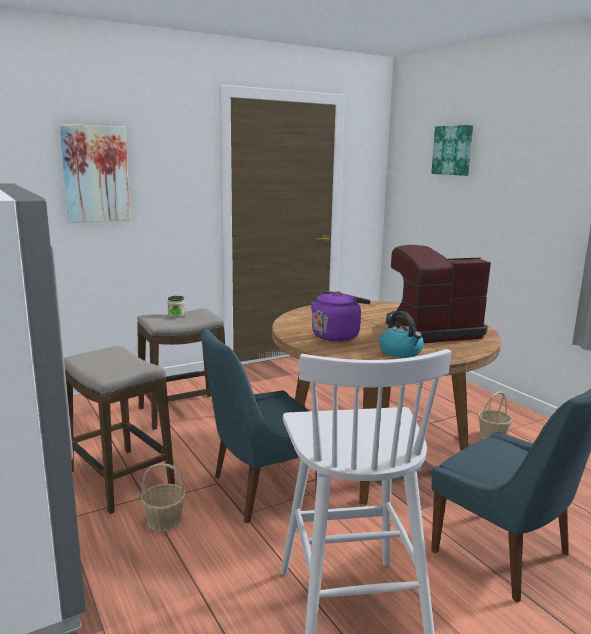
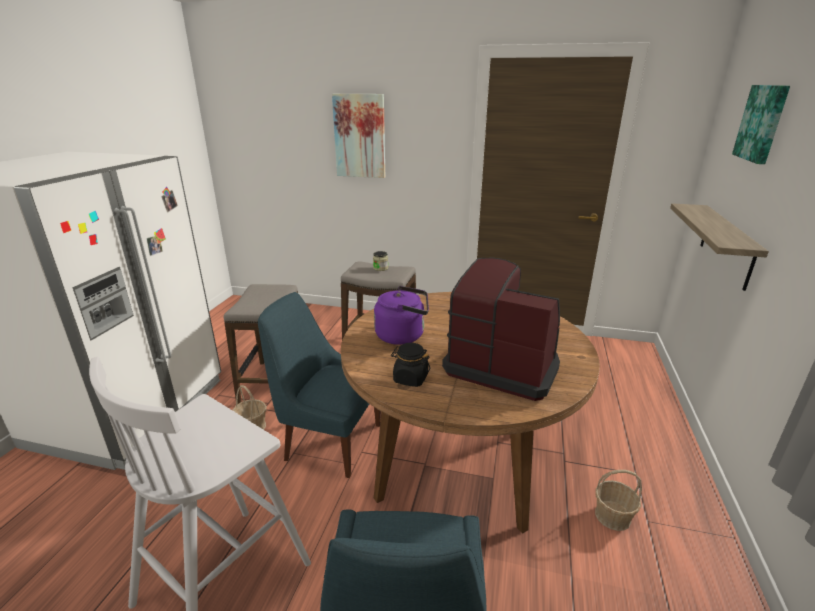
camera: 45 degrees right, 10 degrees up
kettle [379,311,424,358] -> black jar [391,343,430,387]
none -> shelf [670,203,769,291]

